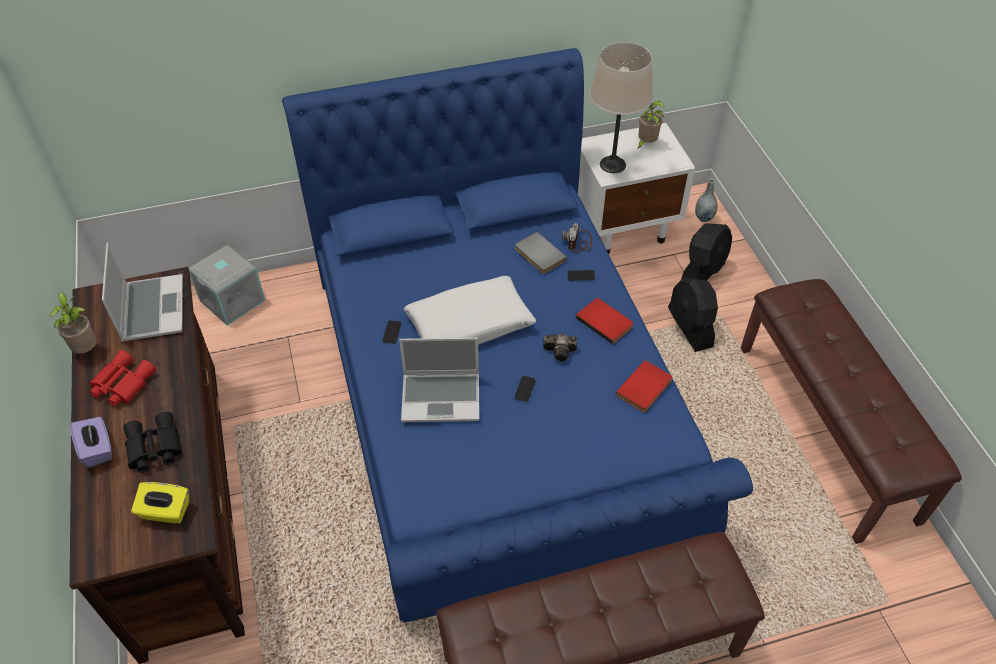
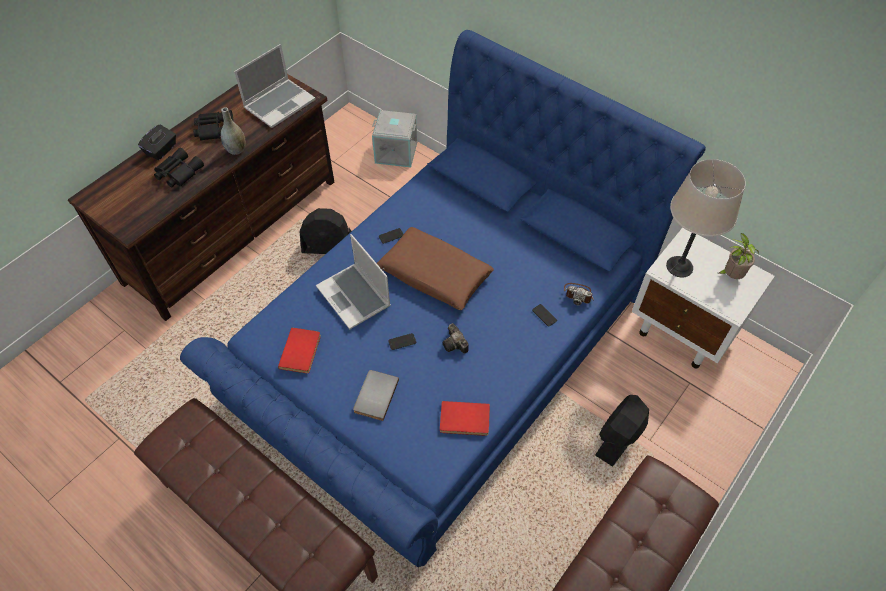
camera: 55 degrees right, 5 degrees up
potted plant [50,292,97,354] -> none
purple tissue box [70,417,112,468] -> black tissue box [138,125,176,160]
red binoculars [89,350,156,406] -> black binoculars [193,110,233,141]
yellow tissue box [131,482,189,524] -> none
white pillow [404,276,536,345] -> brown pillow [377,227,494,310]
grey book [515,232,567,274] -> grey book moved to [353,370,399,421]
camera [562,223,592,252] -> camera turned 135 degrees counterclockwise [564,283,594,306]
red book [576,298,633,344] -> red book moved to [278,327,321,373]
black fan [681,223,732,281] -> black fan moved to [300,208,352,254]
grey vase [695,179,717,222] -> grey vase moved to [221,107,246,155]

